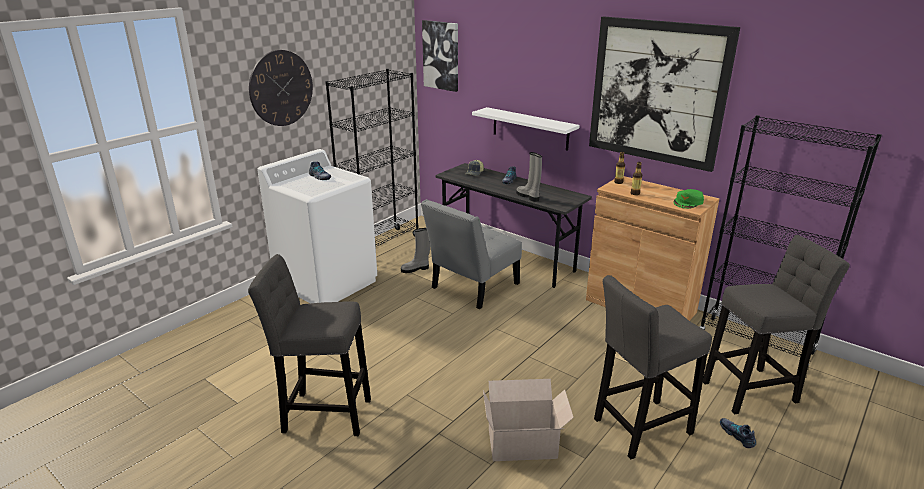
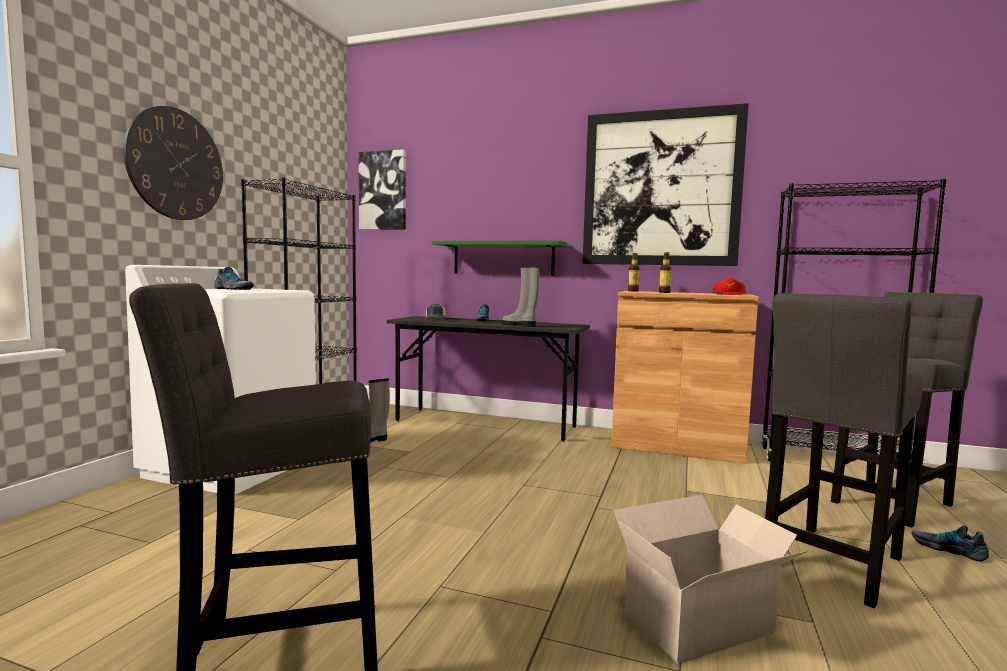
camera: 20 degrees left, 20 degrees down
grey chair [421,199,522,309] -> none
white shelf [472,107,580,151] -> green shelf [432,240,567,276]
green cap [673,189,704,209] -> red cap [713,278,746,295]

